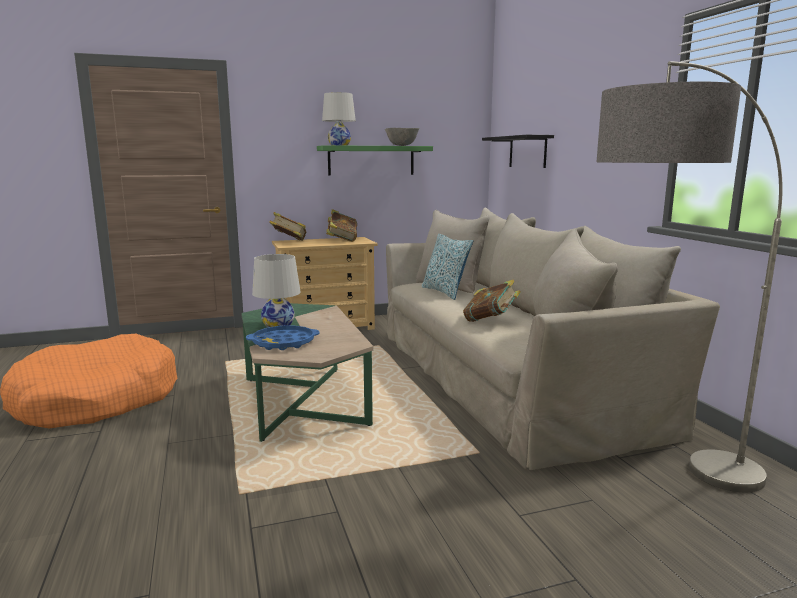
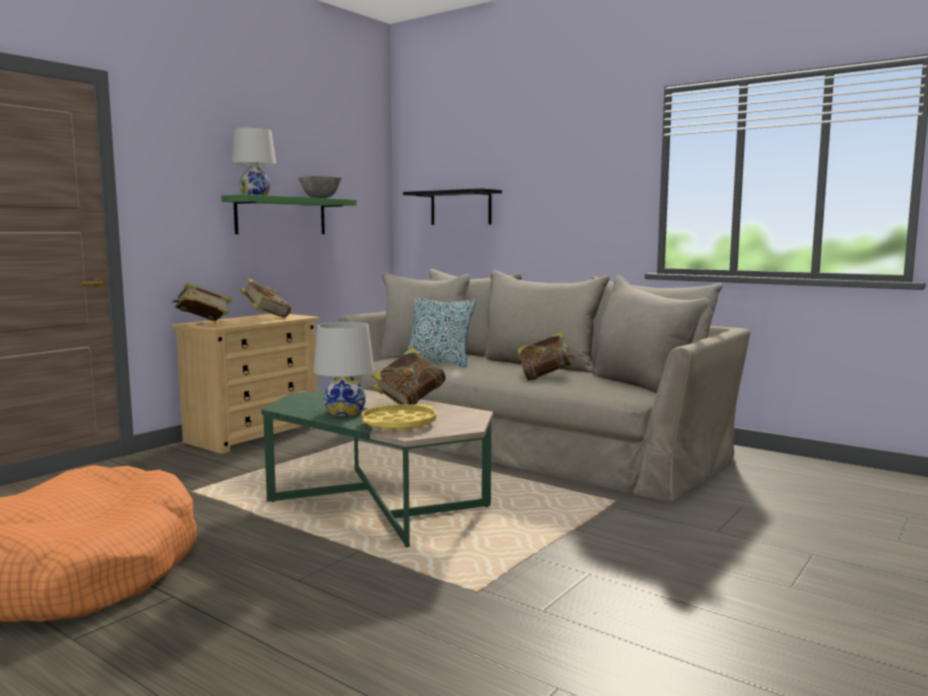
camera: 35 degrees left, 5 degrees down
blue tray [246,325,320,350] -> yellow tray [361,404,436,432]
floor lamp [596,61,783,492] -> none
none -> book [372,347,446,405]

